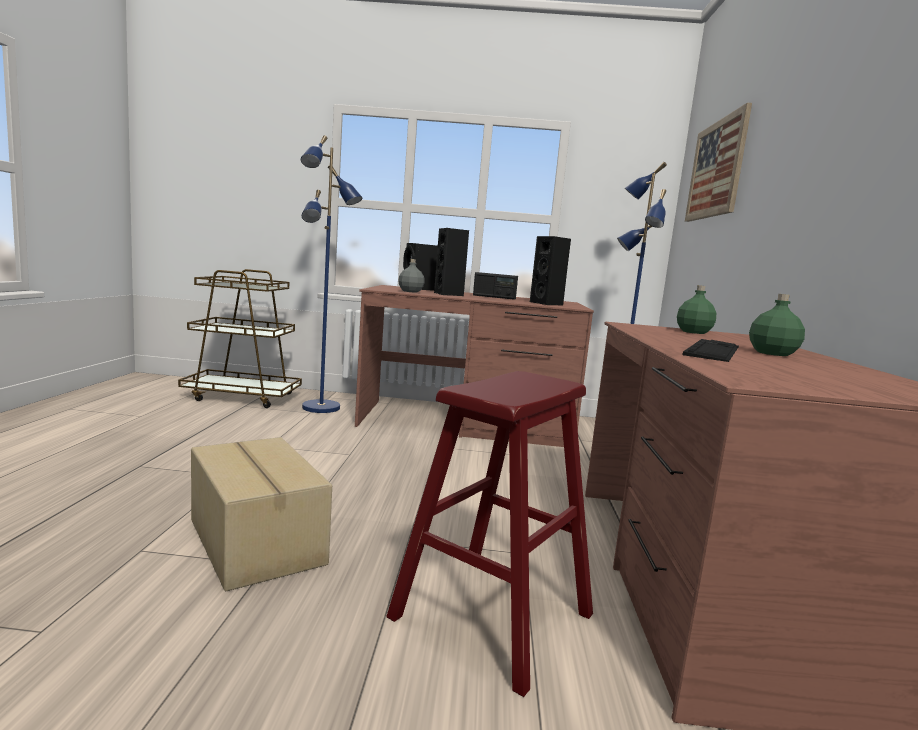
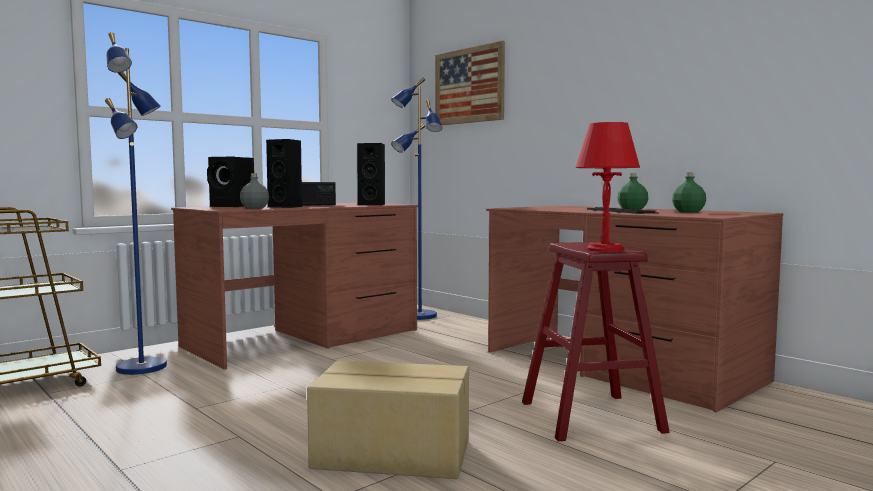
camera: 45 degrees left, 5 degrees down
green bottle [677,285,716,334] -> green bottle moved to [672,172,706,213]
none -> red table lamp [575,122,640,252]

